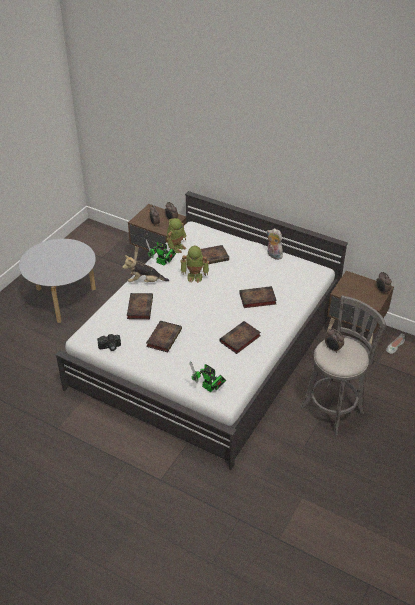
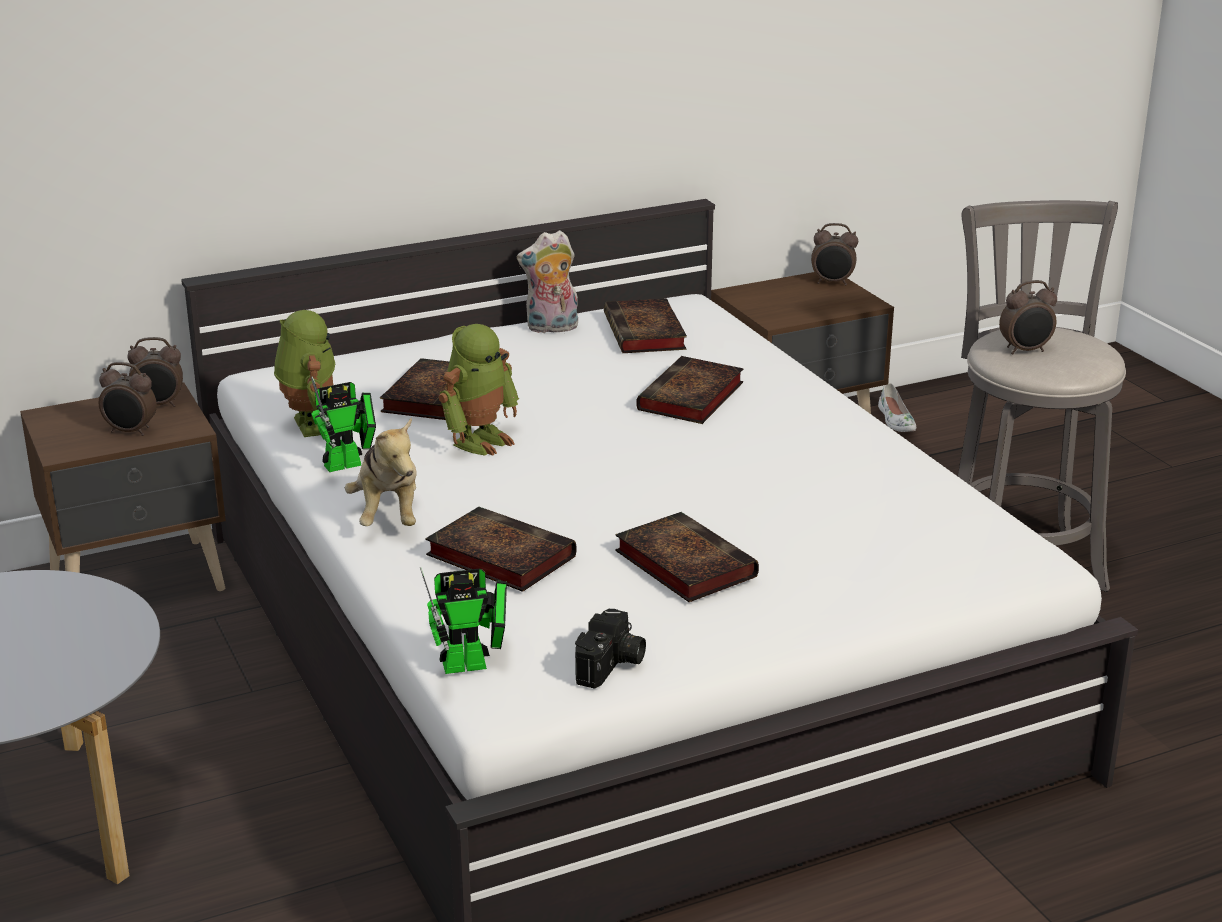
camera: 55 degrees left, 15 degrees down
plush toy [122,255,169,282] -> plush toy turned 45 degrees counterclockwise [345,417,417,526]
toy robot [190,361,226,392] -> toy robot moved to [420,567,507,674]
book [219,321,261,354] -> book moved to [604,298,687,353]

